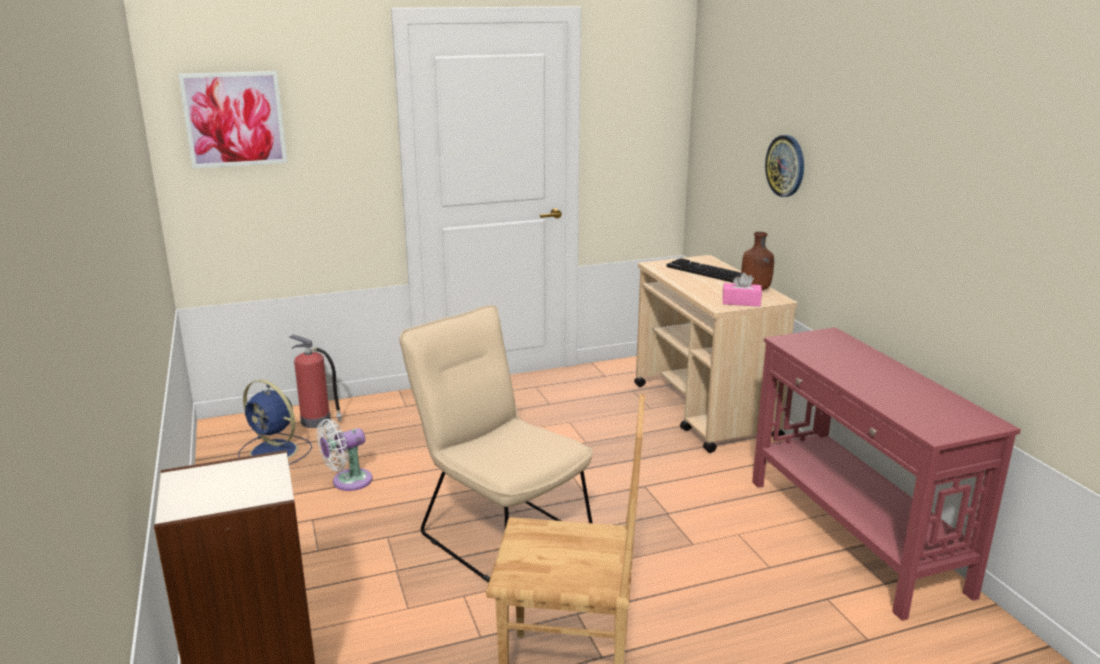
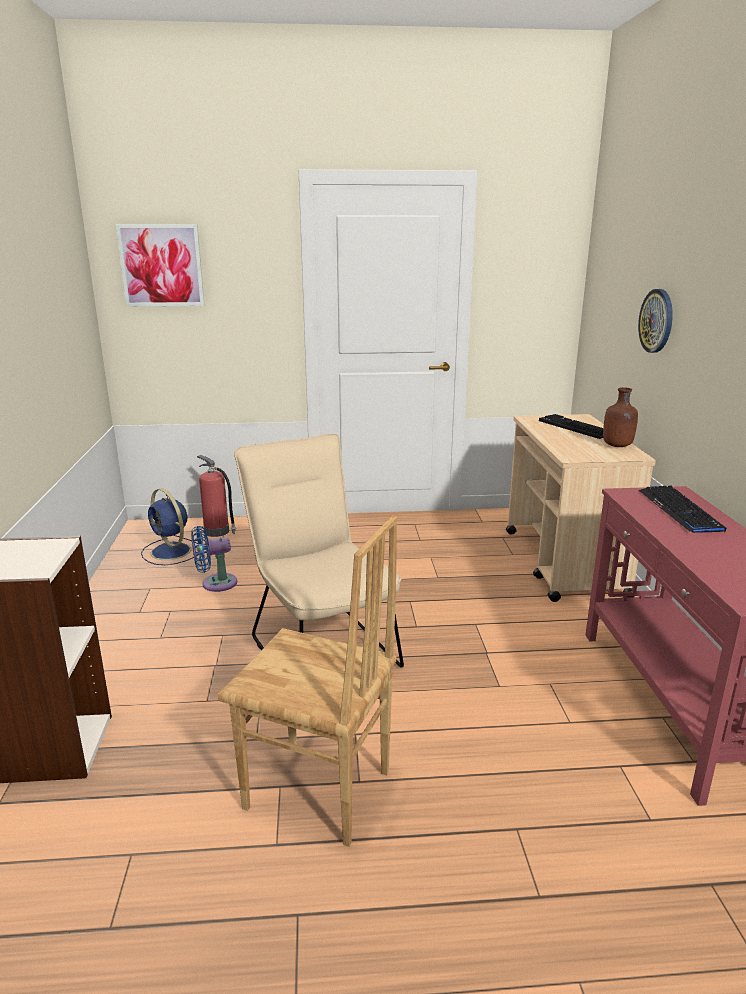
camera: 15 degrees right, 0 degrees up
white fan [317,419,372,491] -> blue fan [191,526,237,592]
pink tissue box [723,272,762,307] -> none
none -> keyboard [639,486,726,533]

